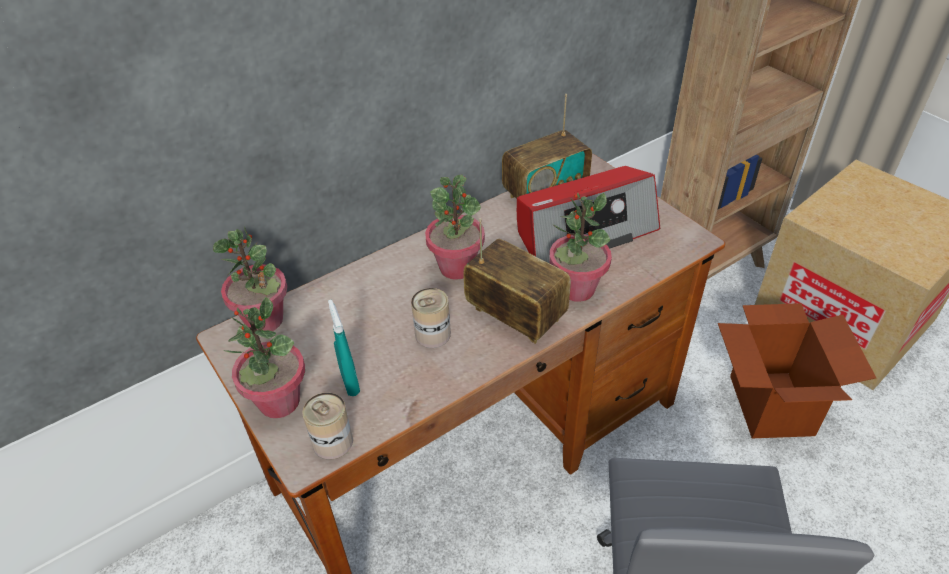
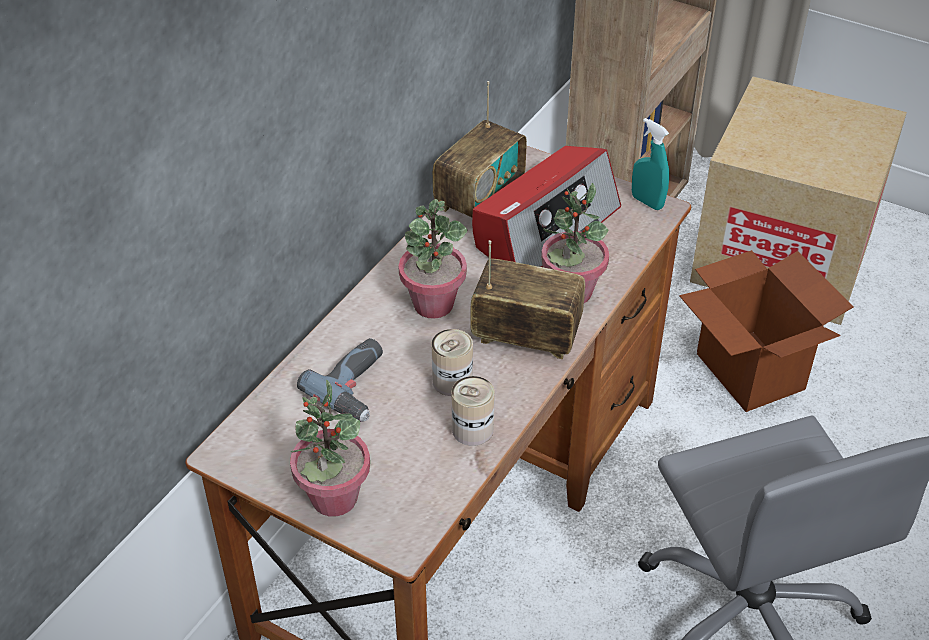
camera: 25 degrees left, 0 degrees up
potted plant [213,226,288,331] -> none
can [302,393,353,459] -> can moved to [452,376,495,446]
turquoise spray bottle [328,300,360,396] -> turquoise spray bottle moved to [632,118,669,210]
none -> power drill [297,338,383,422]

